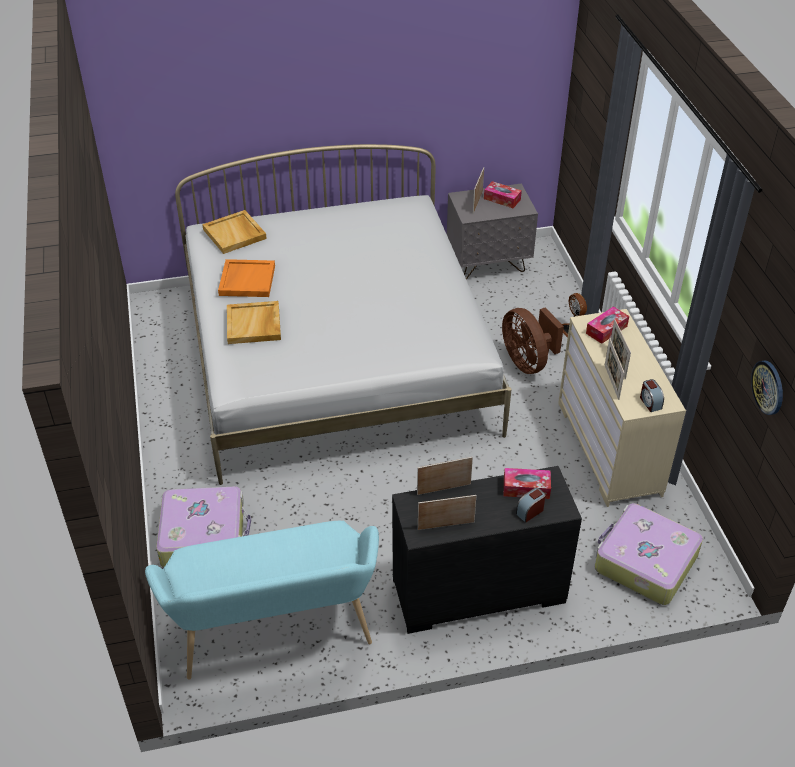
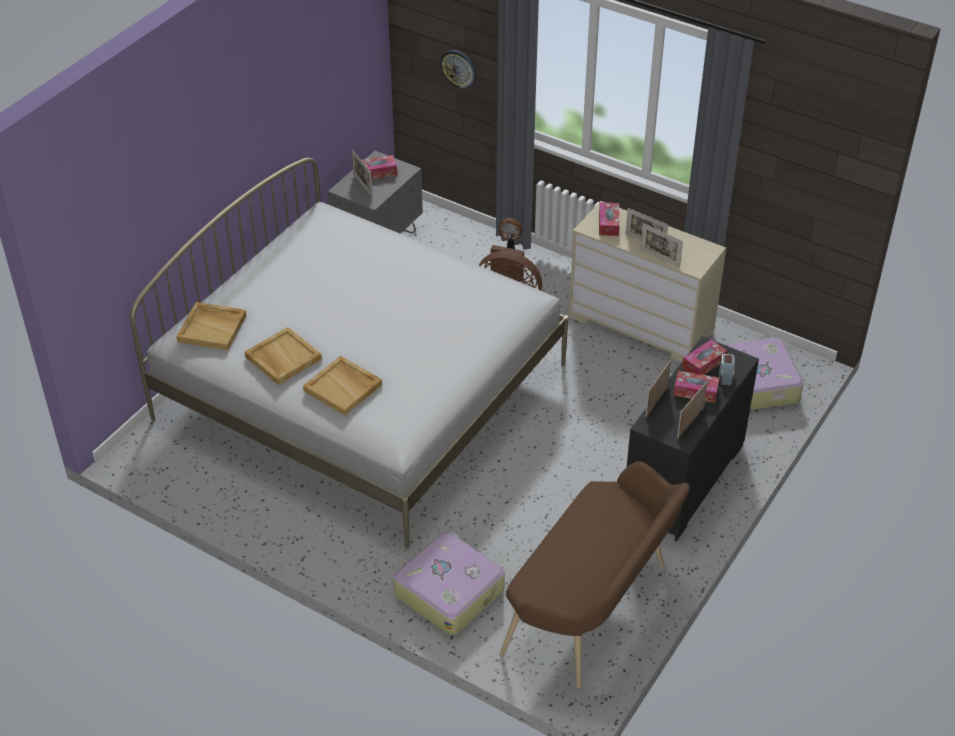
camera: 45 degrees left, 0 degrees up
turquoise bench [145,521,379,680] -> brown bench [500,461,690,688]
orange tray [218,259,275,297] -> beige tray [245,327,322,385]
alarm clock [640,379,664,412] -> none
wall clock [751,361,783,415] -> wall clock moved to [440,50,476,88]
none -> tissue box [673,371,719,403]

